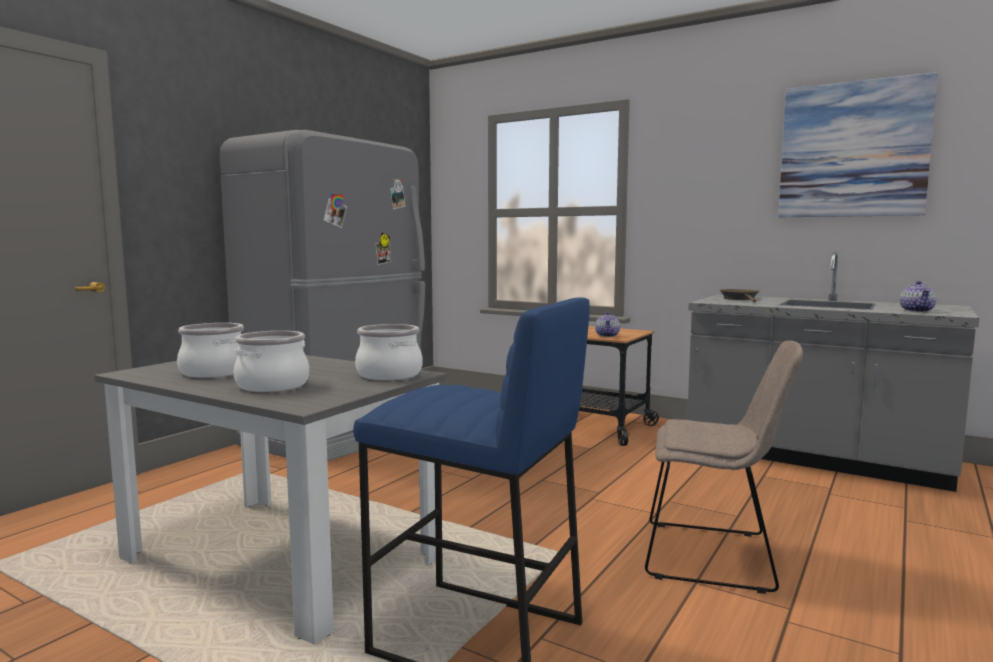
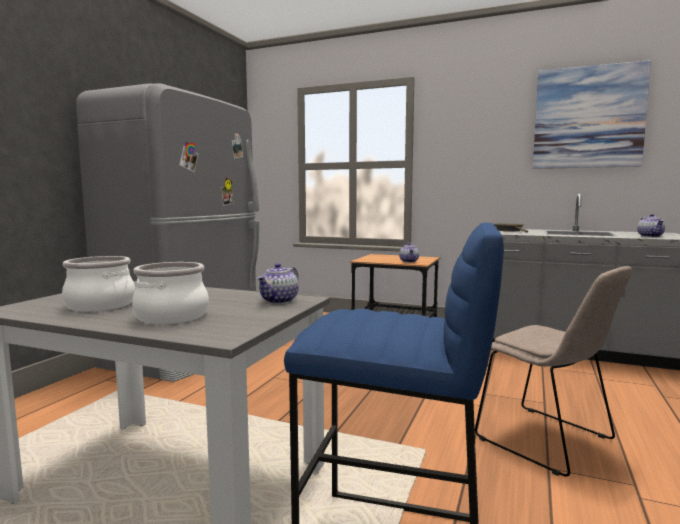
camera: 10 degrees left, 0 degrees up
cooking pot [355,324,423,380] -> teapot [257,263,299,304]
beige chair [645,341,803,594] -> beige chair turned 45 degrees clockwise [475,266,632,477]

